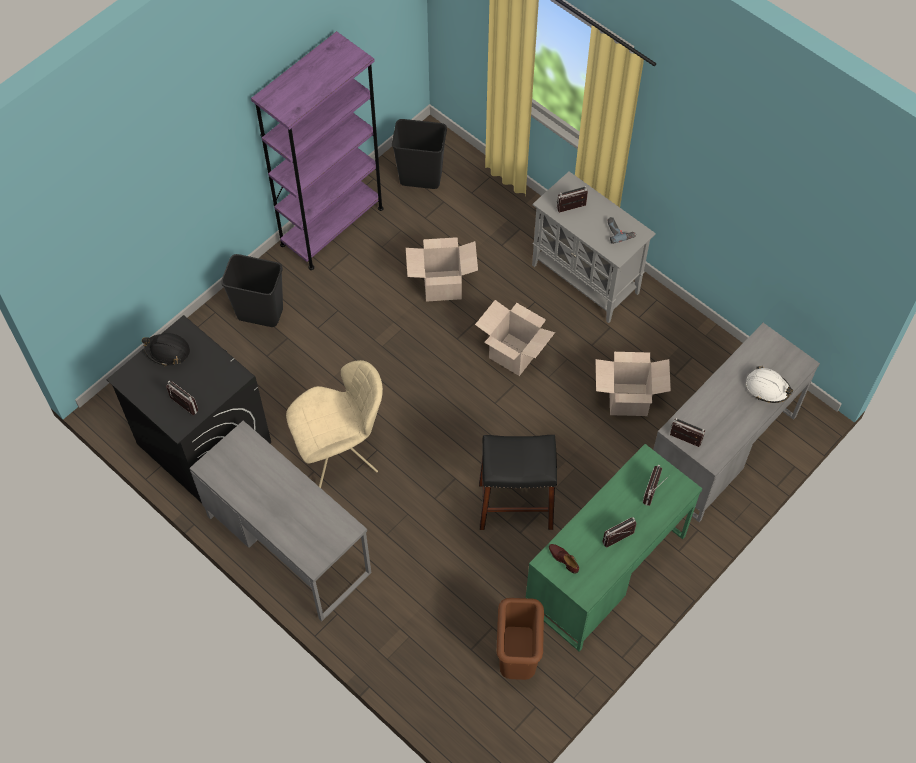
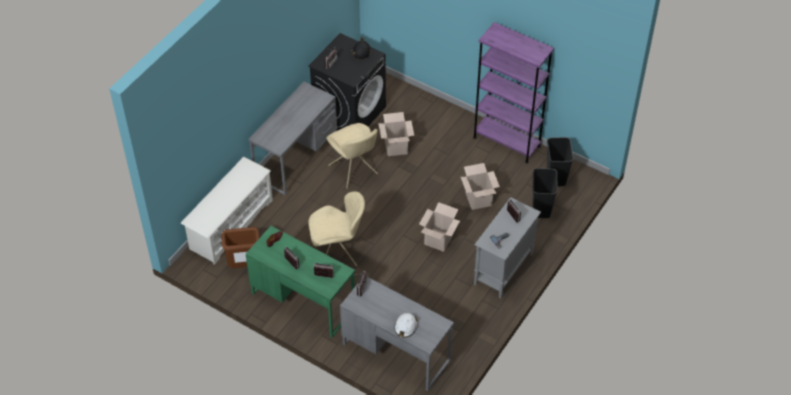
camera: 80 degrees right, 10 degrees down
black trash can [221,254,283,327] -> black trash can moved to [533,168,558,218]
black stool [479,435,557,530] -> beige chair [309,192,365,266]
cardboard box [596,352,671,416] -> cardboard box moved to [378,112,414,156]
none -> white shoe rack [181,157,273,265]

